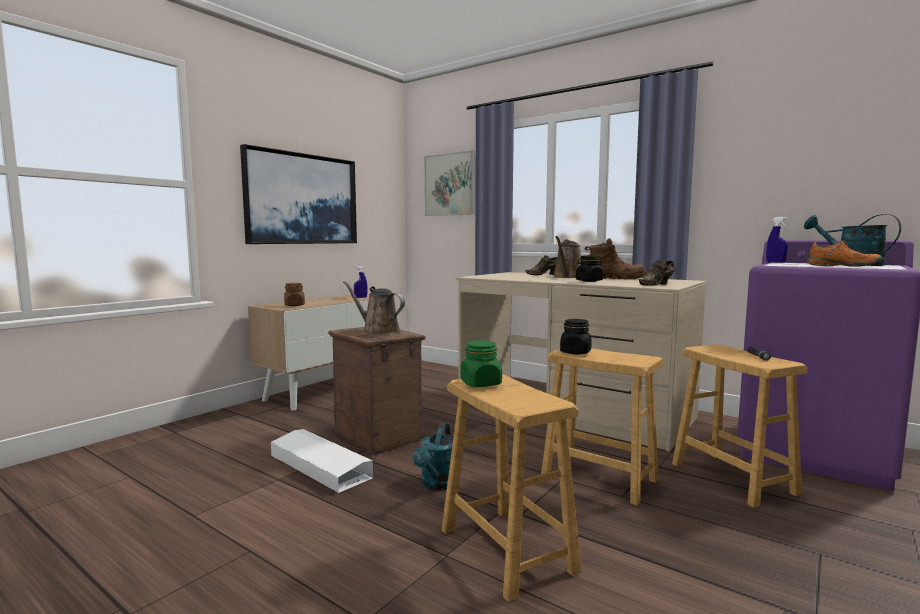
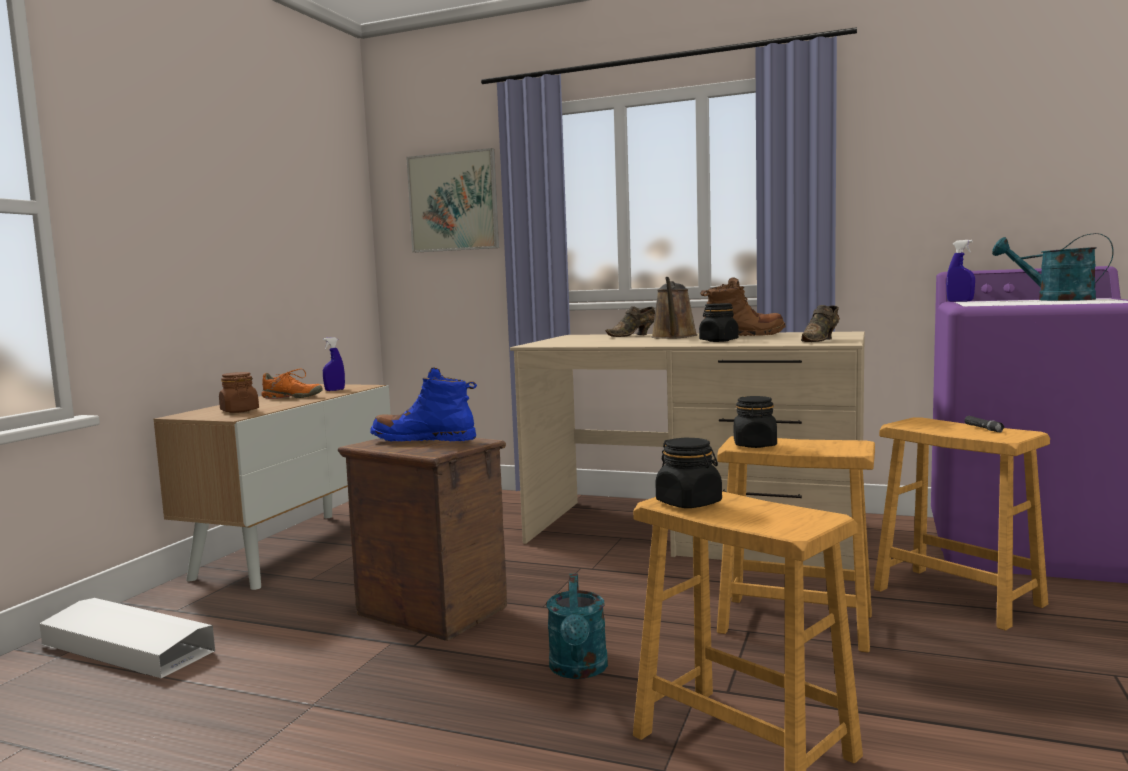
camera: 15 degrees left, 0 degrees up
picture [240,144,357,244] -> none
white storage box [271,429,373,493] -> white storage box moved to [40,598,215,678]
brown watering can [343,281,405,334] -> blue boot [370,367,477,441]
green jar [460,341,502,387] -> black jar [655,438,722,508]
orange shoe [807,241,882,267] -> orange shoe moved to [261,368,323,399]

